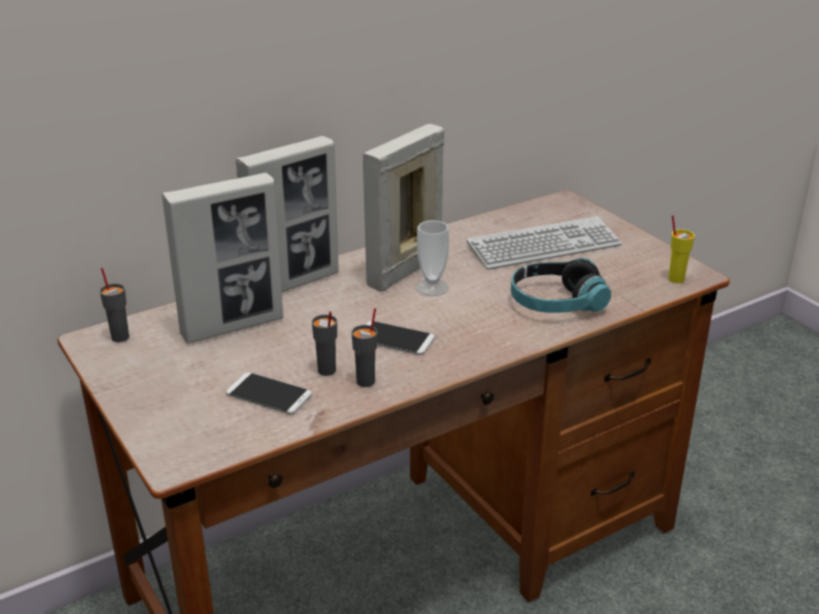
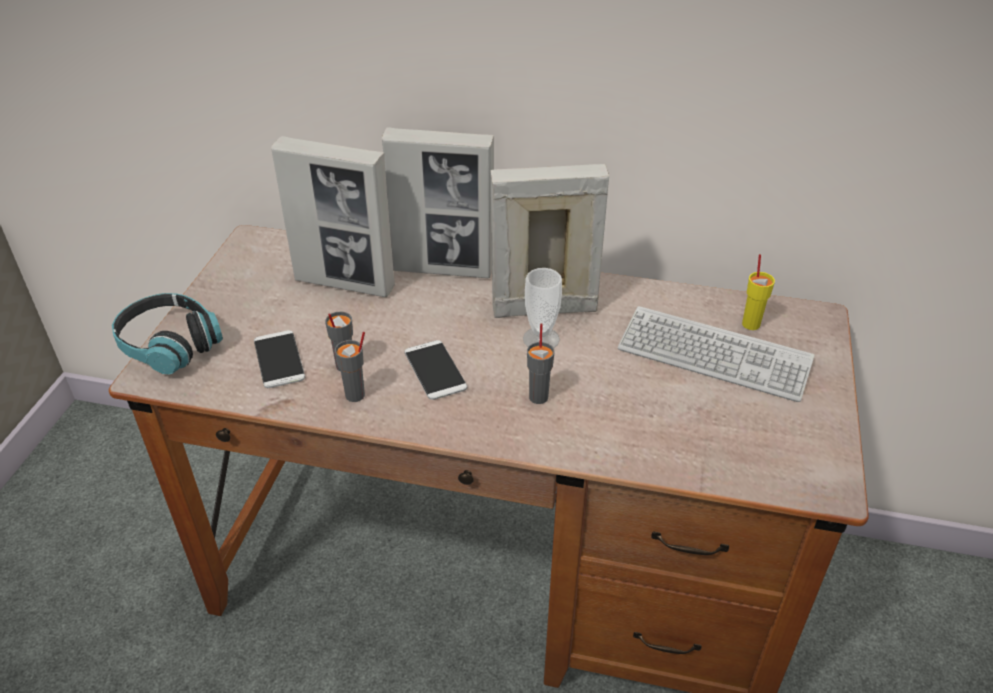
camera: 45 degrees right, 10 degrees up
grey cup [100,268,129,342] -> grey cup moved to [527,323,554,404]
headphones [511,258,611,313] -> headphones moved to [112,293,223,374]
yellow cup [668,215,695,283] -> yellow cup moved to [742,254,775,330]

